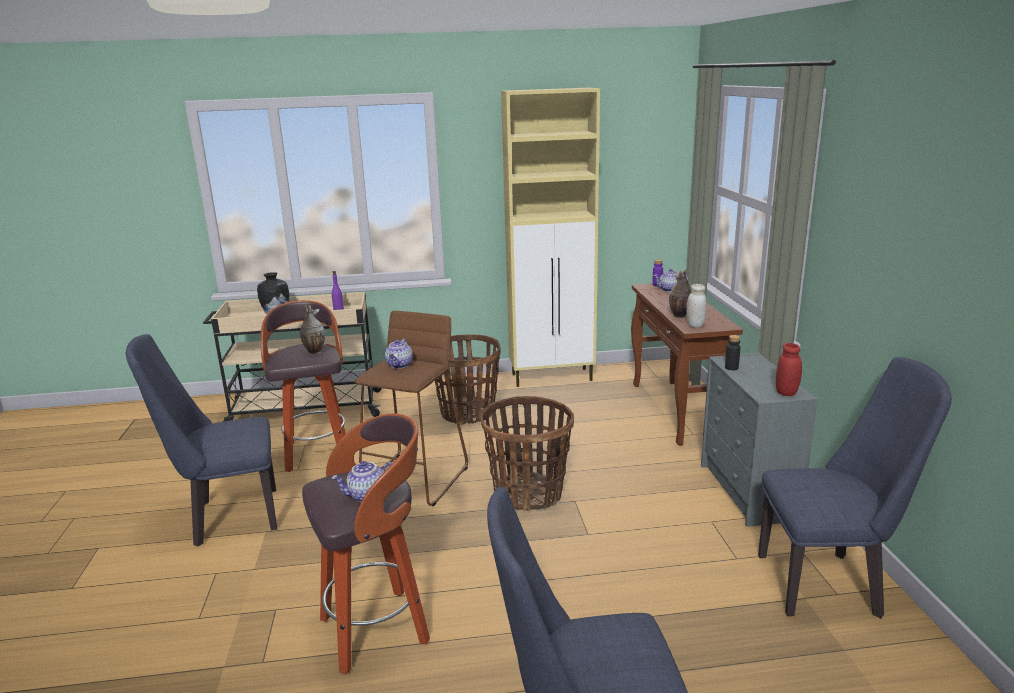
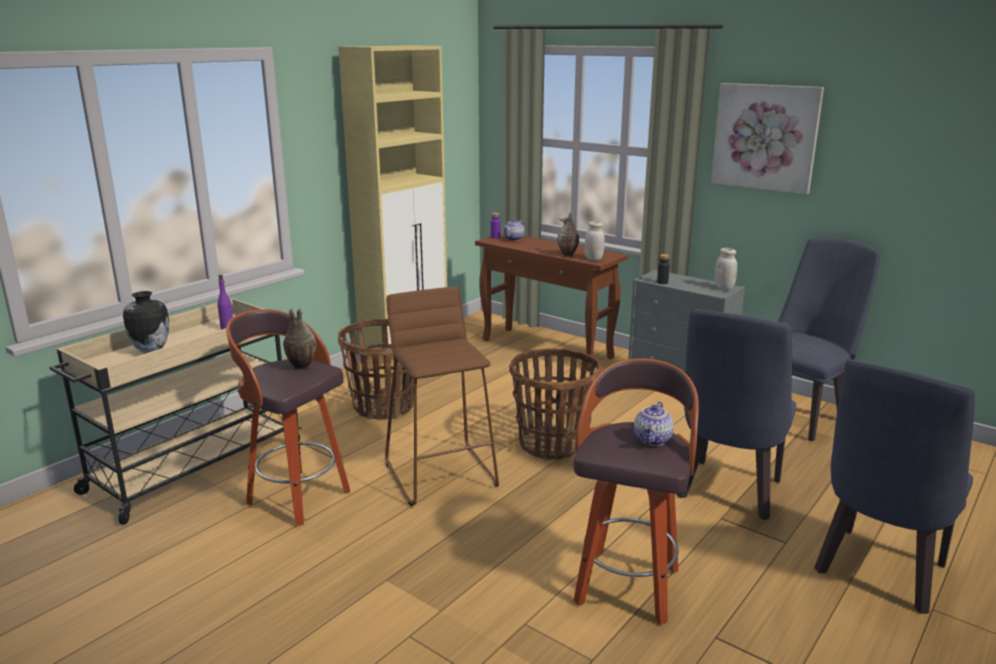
camera: 45 degrees left, 0 degrees up
blue chair [126,334,277,547] -> blue chair moved to [677,309,796,520]
teapot [385,338,413,368] -> none
red jar [776,343,802,396] -> white jar [715,248,737,290]
none -> picture [711,83,824,194]

